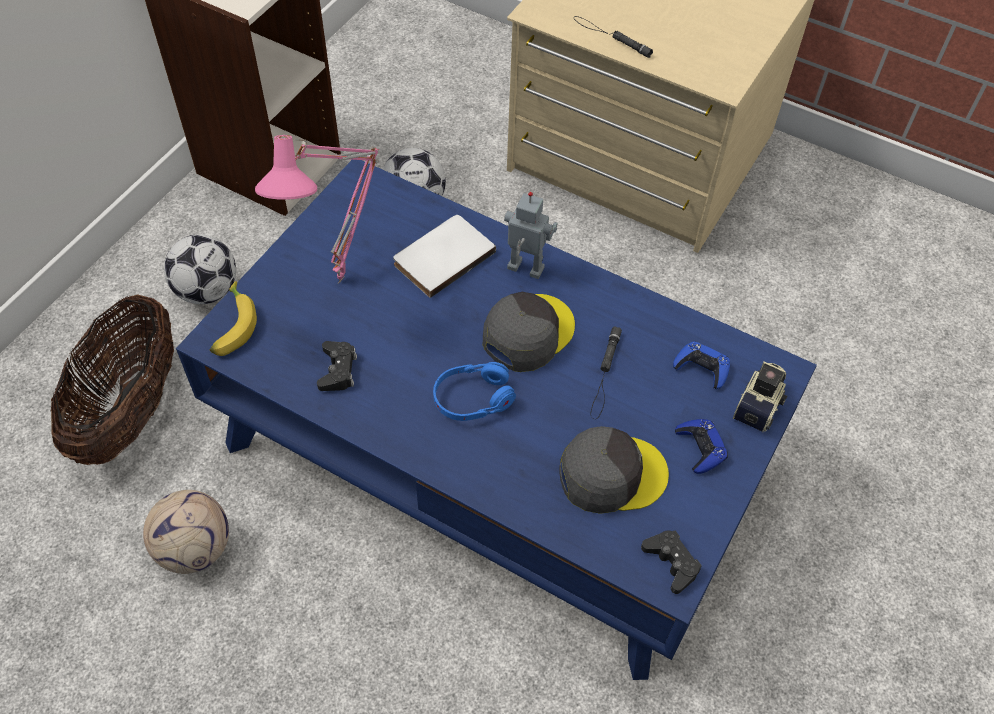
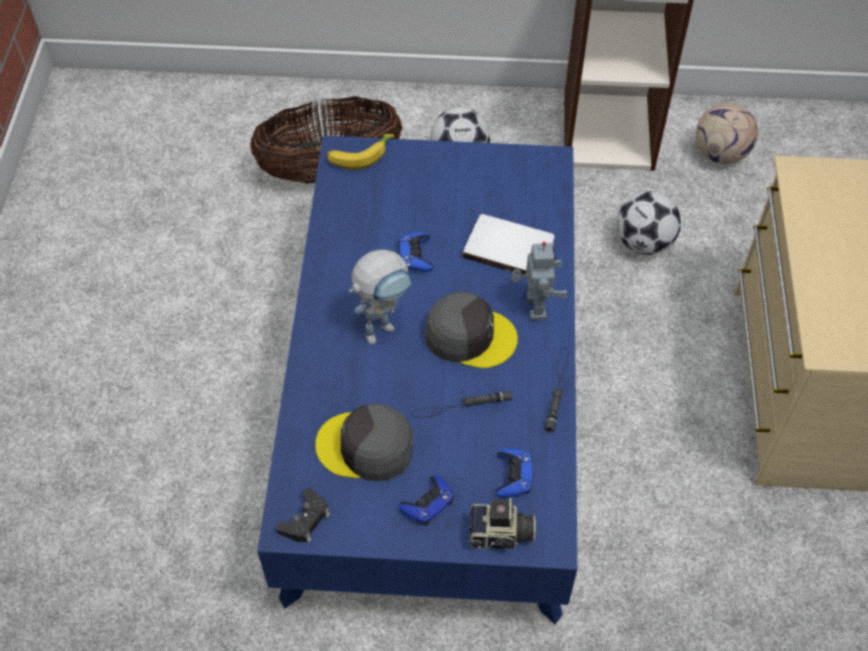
camera: 65 degrees right, 0 degrees up
football [143,490,229,574] -> football moved to [696,103,758,164]
pink table lamp [255,135,379,283] -> none
black game controller [317,341,357,391] -> none
blue headphones [433,362,516,421] -> toy robot [349,250,411,345]
grey cap [559,426,669,514] -> grey cap turned 135 degrees clockwise [315,403,413,481]
black flashlight [574,16,653,58] -> black flashlight moved to [545,348,568,433]
none -> blue game controller [399,232,433,272]

